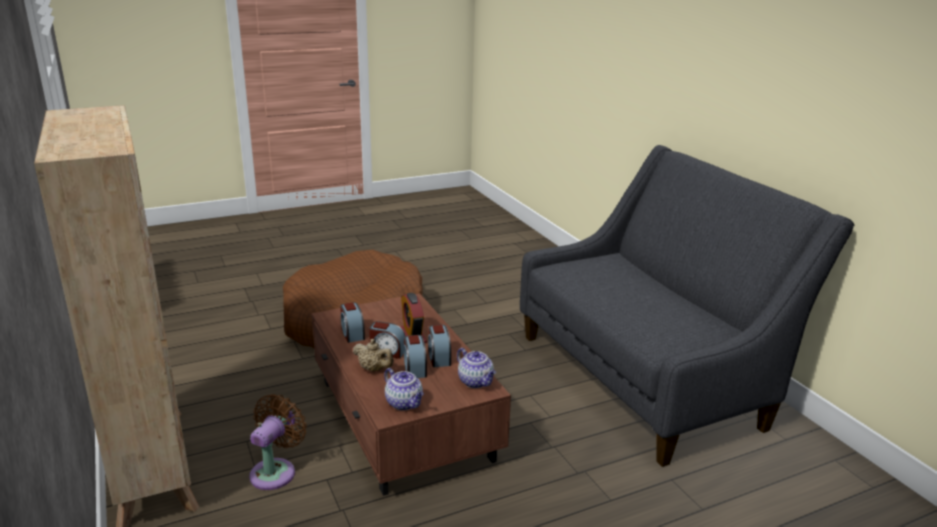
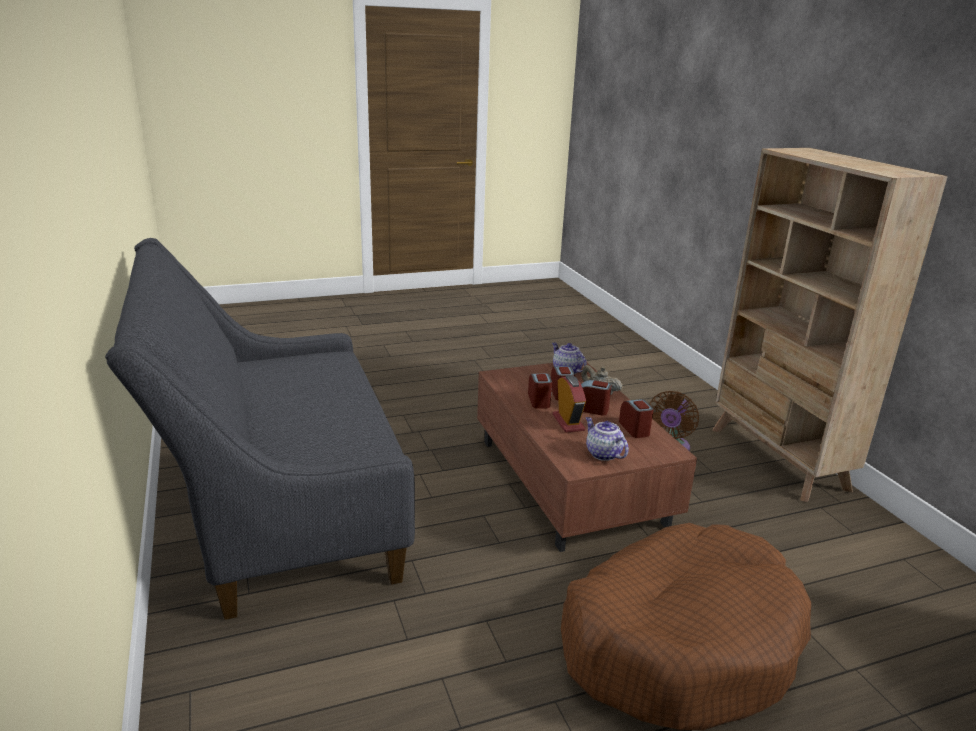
camera: 175 degrees left, 0 degrees up
teapot [457,348,496,388] -> teapot moved to [586,417,629,461]

